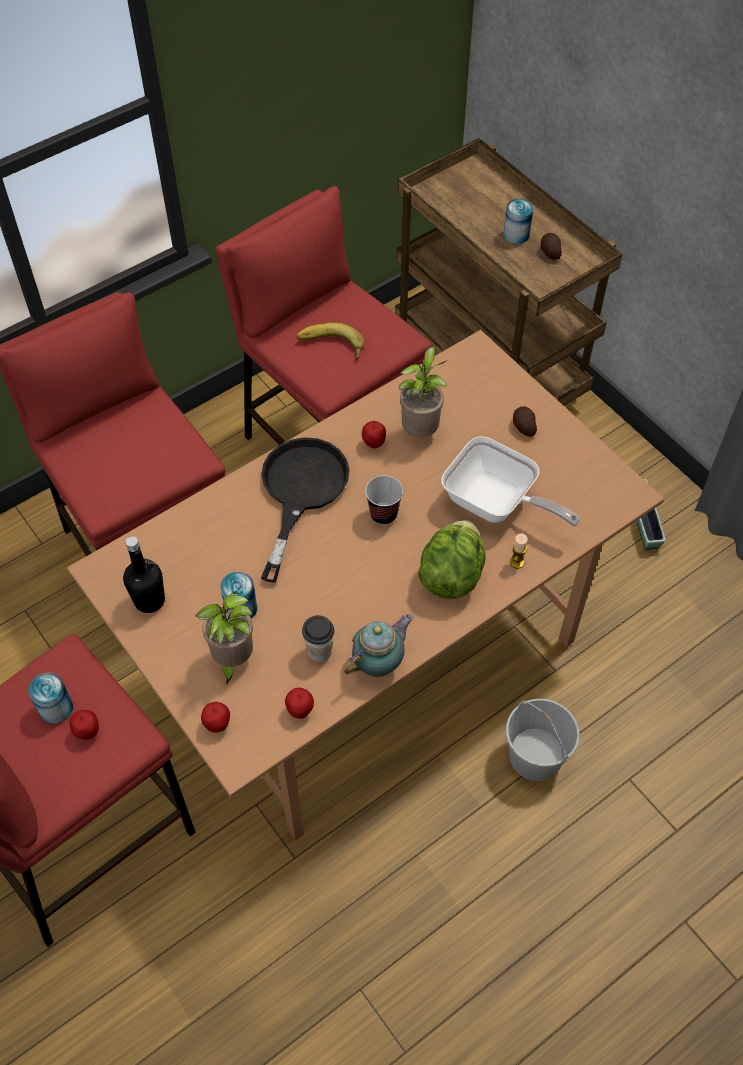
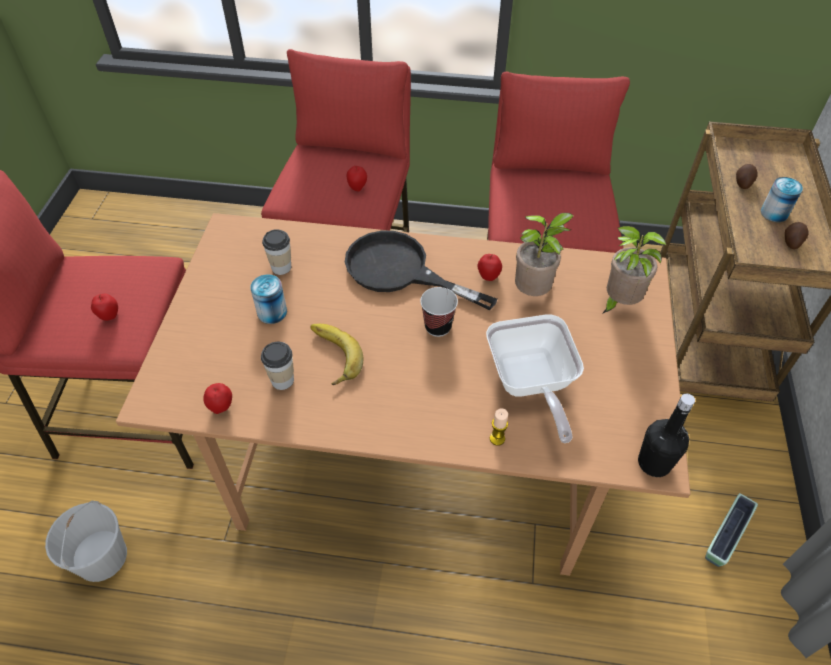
camera: 45 degrees right, 5 degrees down
can [28,673,73,724] -> none
black bottle [123,536,165,613] -> black bottle moved to [638,393,695,477]
potted plant [196,592,253,685] -> potted plant moved to [602,226,666,314]
apple [201,702,230,733] -> apple moved to [347,166,367,192]
black frying pan [261,437,350,583] -> black frying pan turned 120 degrees counterclockwise [345,230,498,311]
banana [296,322,364,359] -> banana moved to [310,324,363,385]
teapot [344,614,414,677] -> none
lettuce [418,520,486,599] -> none
white bucket [506,699,579,781] -> white bucket moved to [45,501,127,582]
potato [513,406,537,437] -> potato moved to [736,164,758,189]
none -> cup [262,229,291,275]

